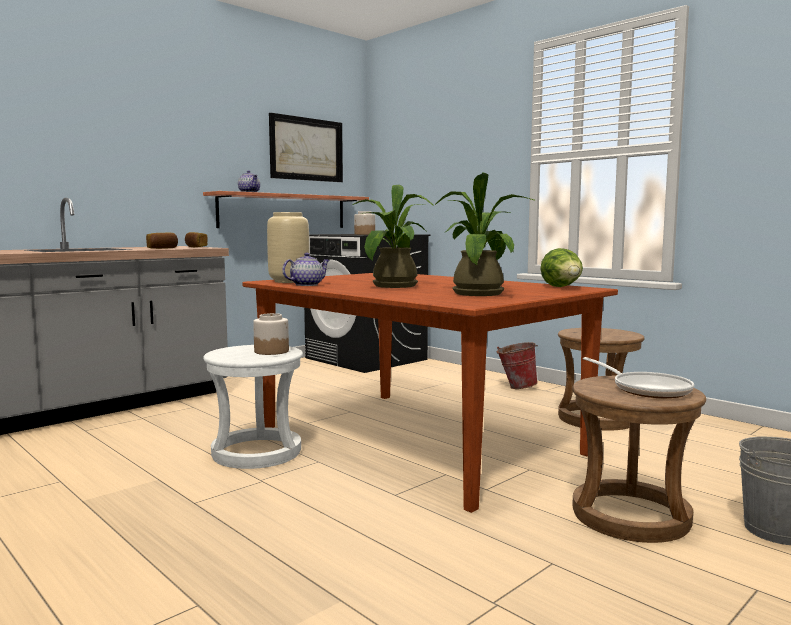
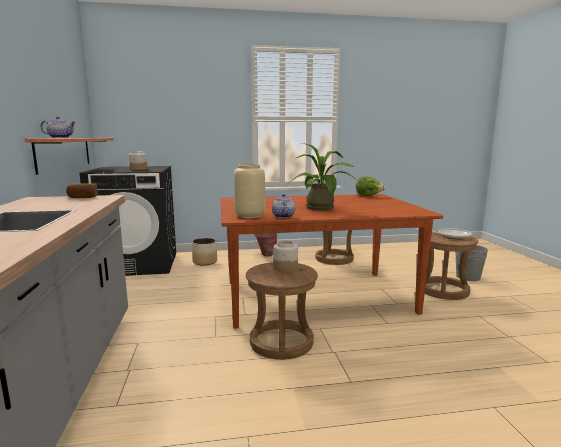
camera: 55 degrees left, 5 degrees up
bread [146,233,178,249] -> none
white stool [203,345,303,469] -> brown stool [246,262,318,360]
picture [269,113,343,182] -> none
potted plant [435,173,536,296] -> none
none -> planter [192,238,217,266]

